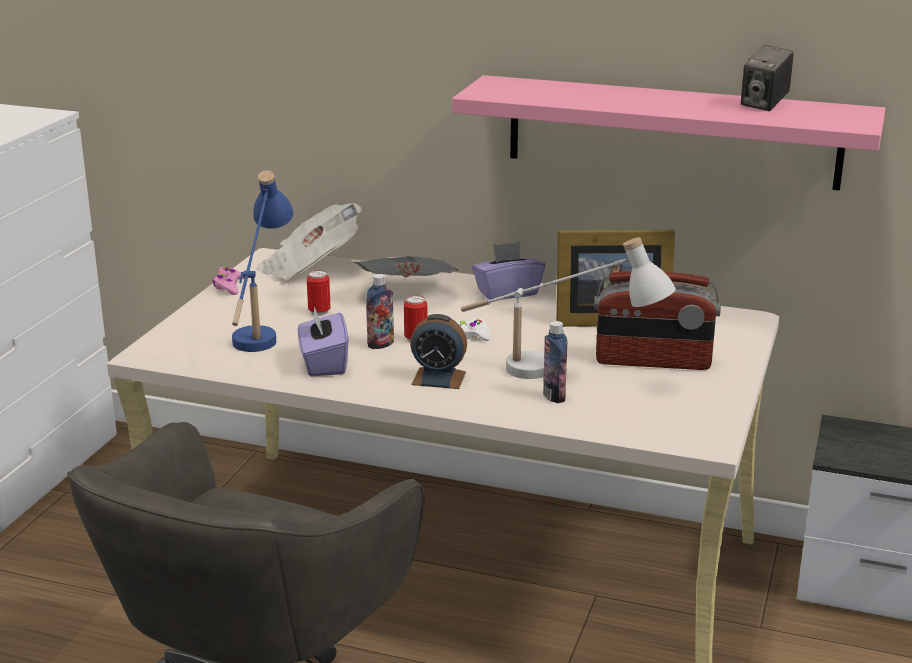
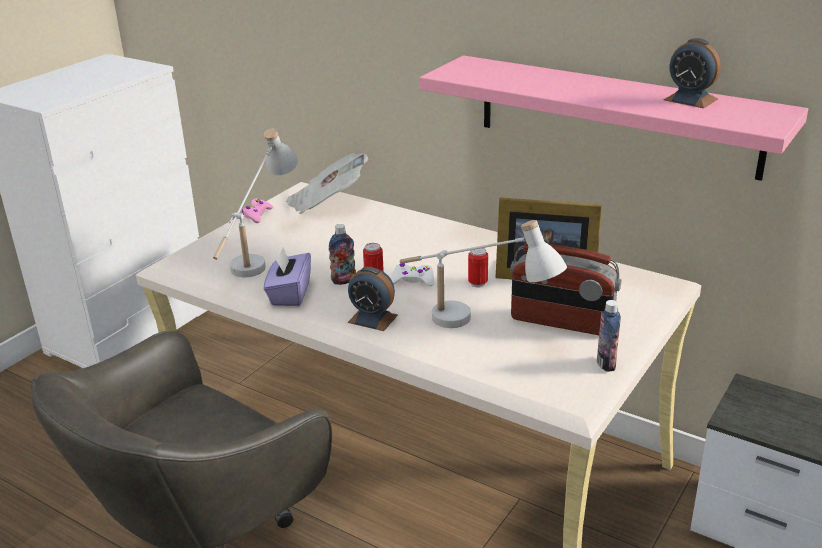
camera: 15 degrees right, 5 degrees up
blue table lamp [232,170,293,352] -> white table lamp [213,129,298,277]
can [307,270,331,316] -> can moved to [468,248,488,288]
newspaper [353,256,458,277] -> none
purple tissue box [472,242,545,300] -> none
bottle [543,321,567,403] -> bottle moved to [597,300,621,372]
camera [741,45,794,111] -> alarm clock [664,38,721,108]

